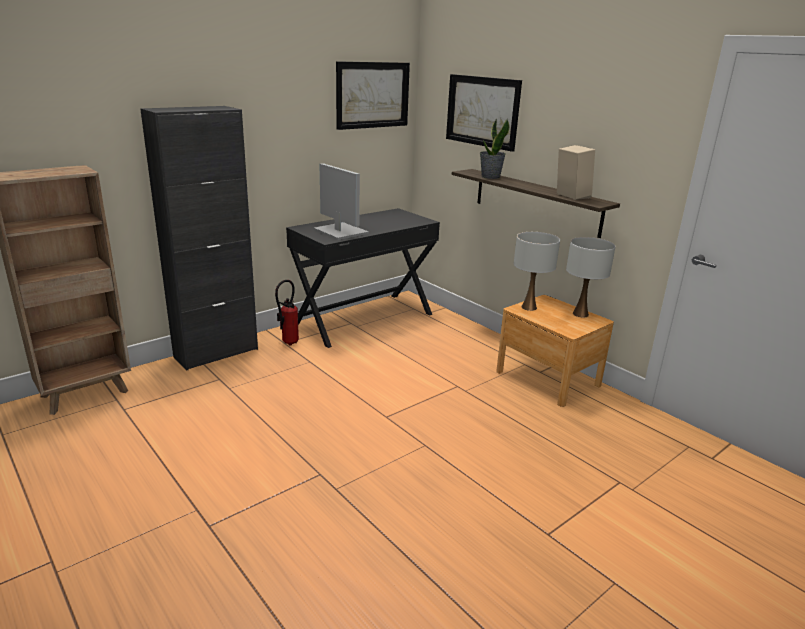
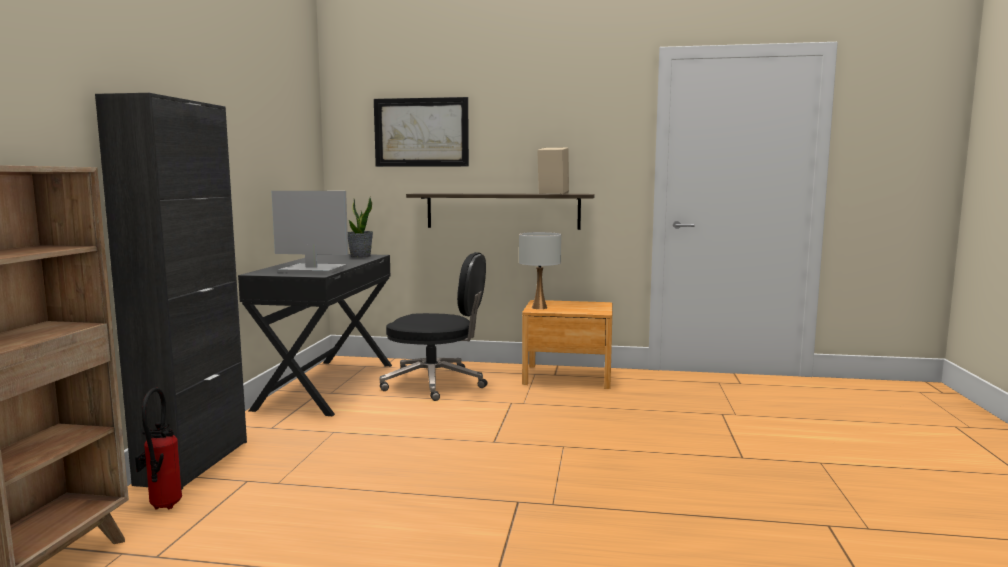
camera: 40 degrees left, 15 degrees down
fire extinguisher [275,280,299,345] -> fire extinguisher moved to [135,388,182,510]
picture [336,61,410,130] -> none
potted plant [480,118,510,179] -> potted plant moved to [348,197,373,258]
white table lamp [566,237,616,317] -> none
none -> black office chair [379,252,487,401]

